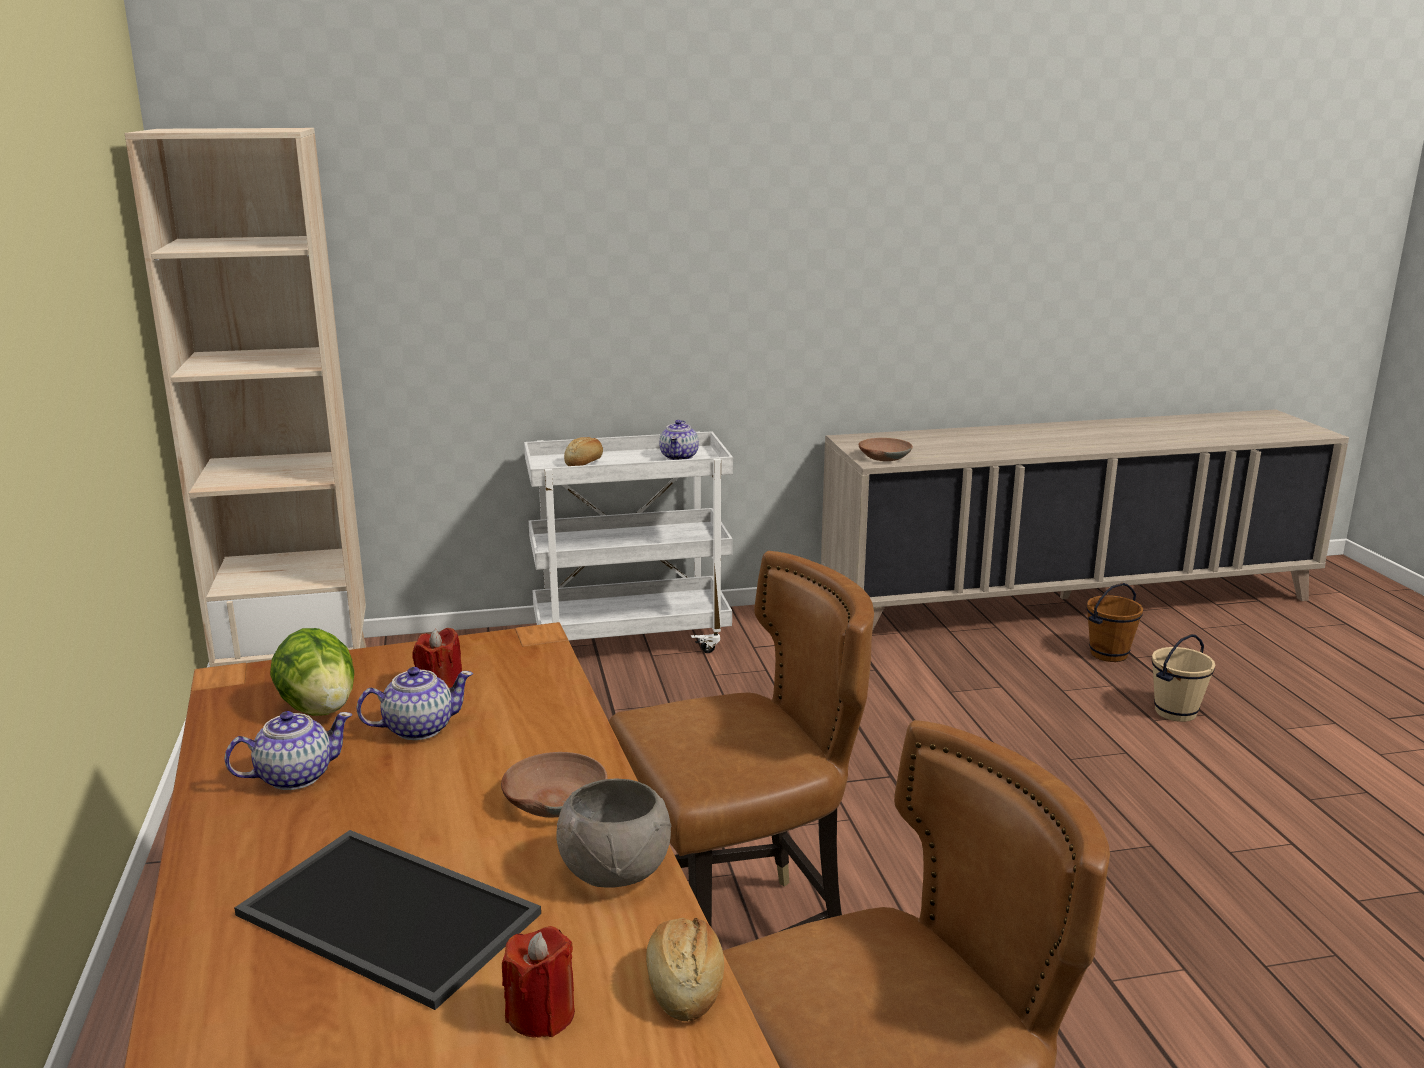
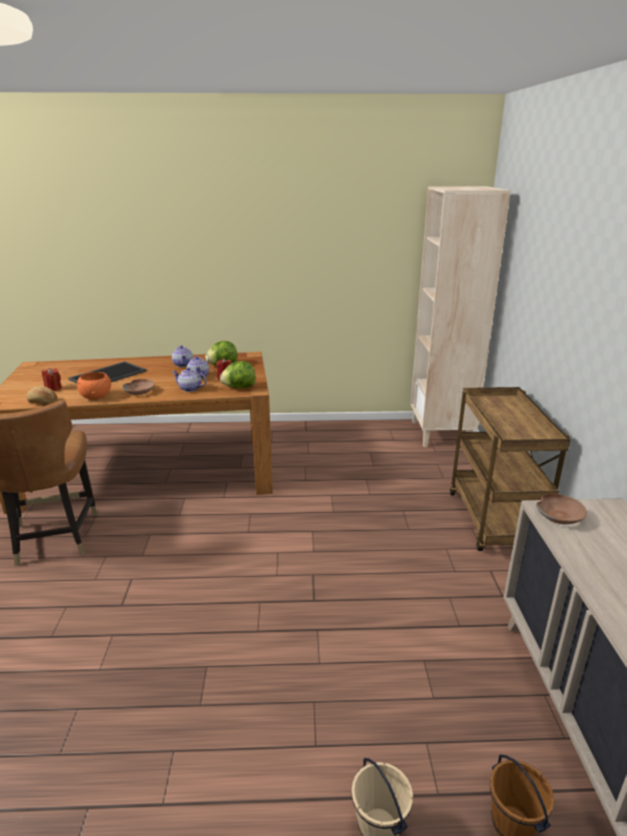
camera: 100 degrees right, 5 degrees up
white cart [524,431,733,653] -> brown cart [450,387,570,551]
grey bowl [557,778,671,887] -> orange bowl [77,372,111,400]
bread [564,437,603,466] -> none
brown chair [609,551,874,932] -> none
teapot [659,420,699,460] -> teapot moved to [172,367,207,392]
none -> lettuce [220,361,255,388]

